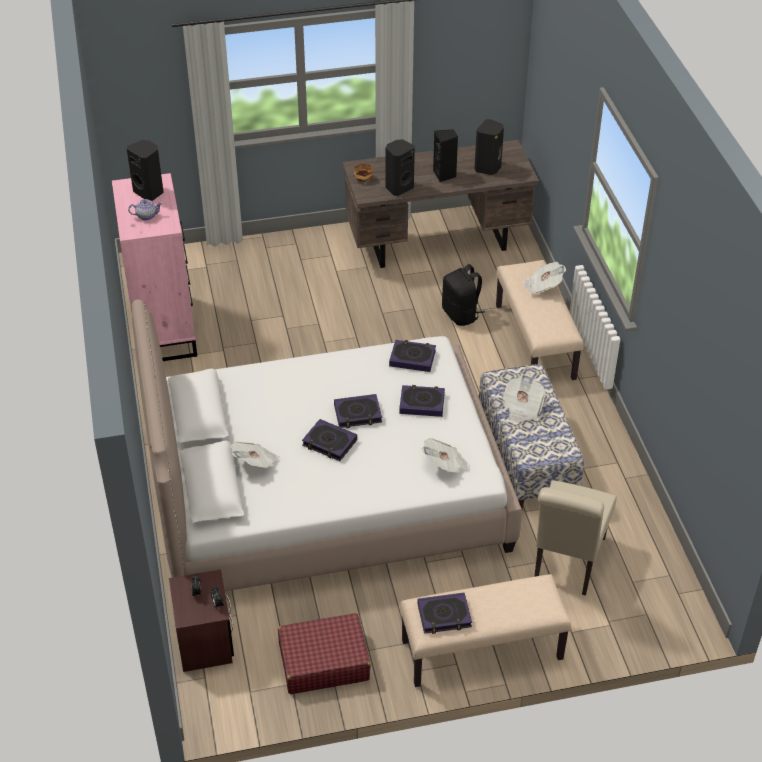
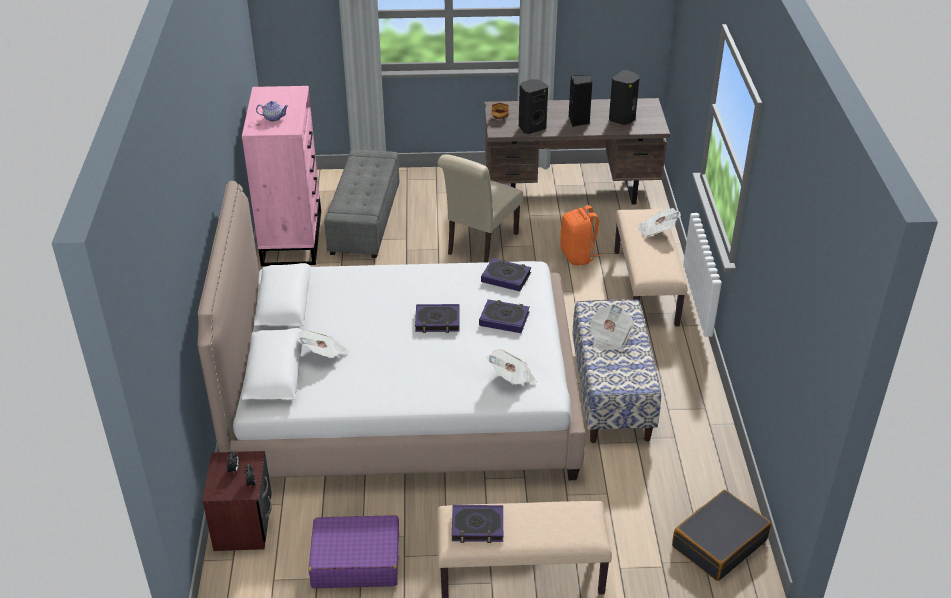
camera: 10 degrees right, 5 degrees down
black speaker [127,140,164,201] -> none
red suitcase [278,613,371,694] -> purple suitcase [308,515,399,588]
book [302,419,357,461] -> none
black backpack [442,264,485,326] -> orange backpack [560,205,602,266]
beige chair [534,480,617,596] -> beige chair moved to [438,154,523,262]
none -> grey ottoman [324,149,399,258]
none -> black suitcase [672,490,771,581]

